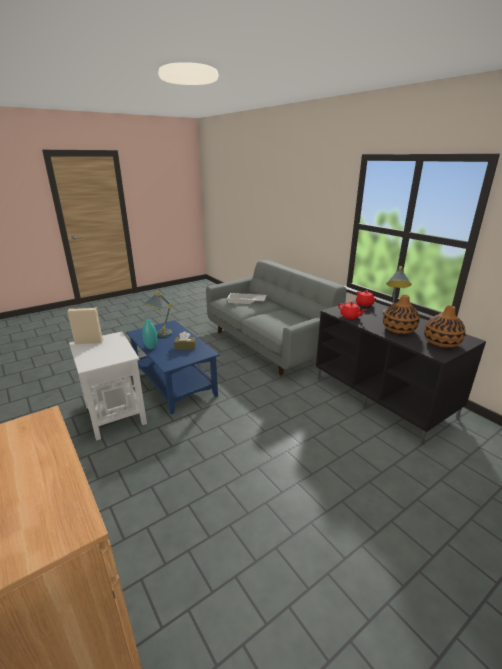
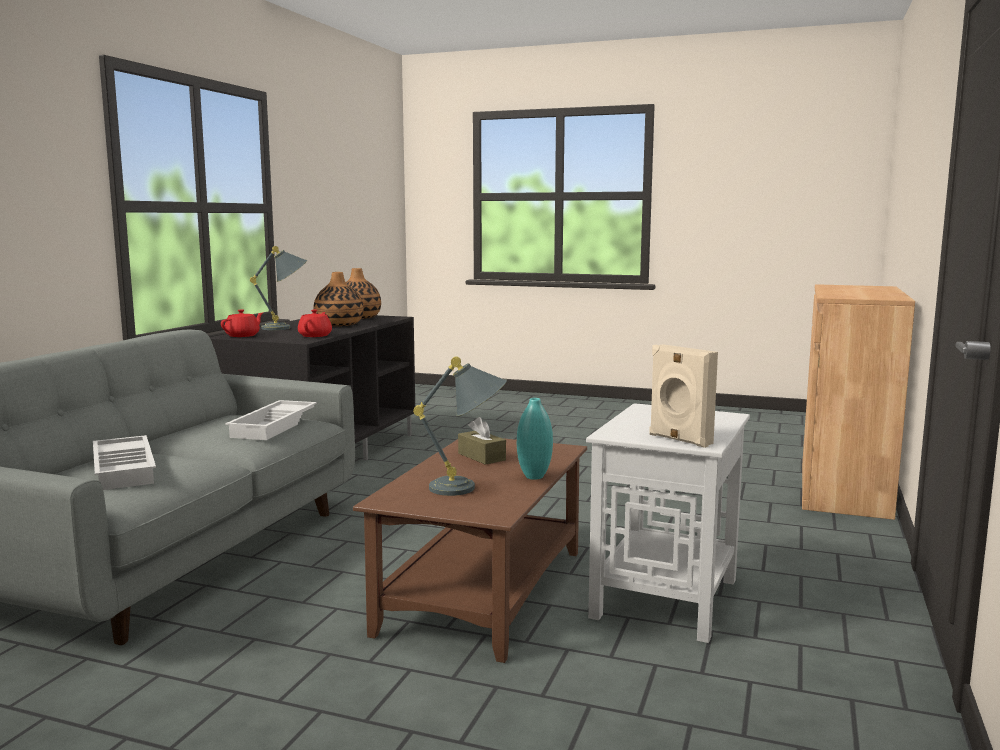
camera: 125 degrees left, 15 degrees down
blue coffee table [126,320,220,415] -> brown coffee table [353,438,587,663]
none -> white tray [225,400,317,440]

